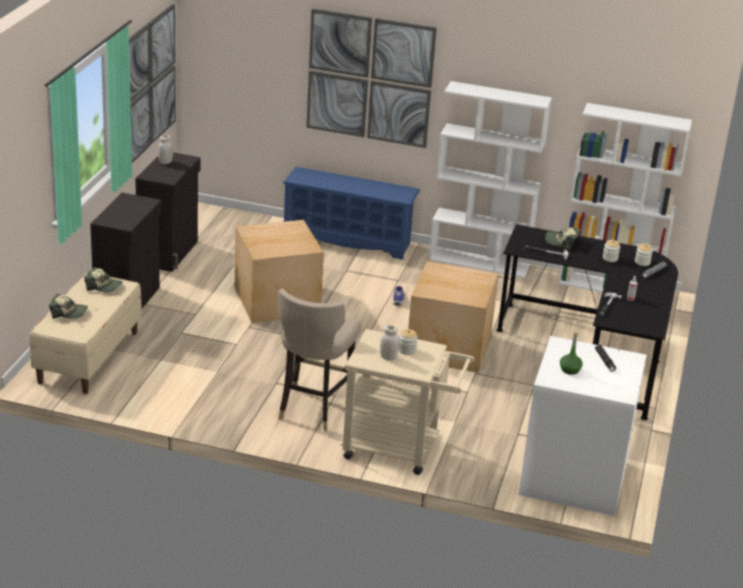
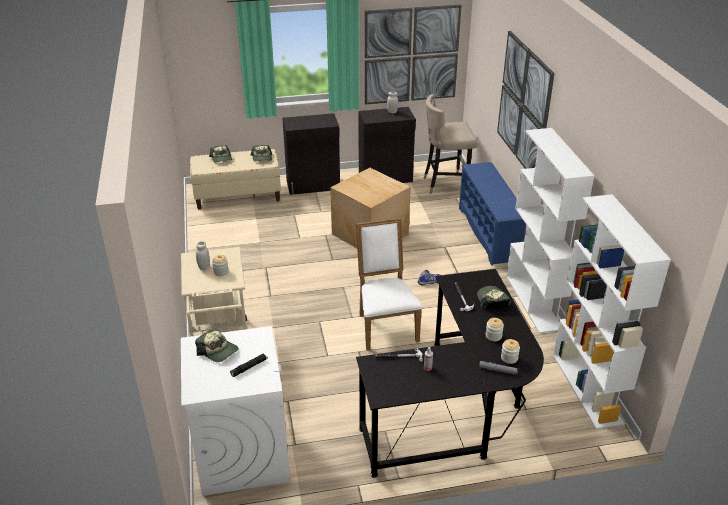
camera: 65 degrees right, 5 degrees up
beige stool [277,289,361,431] -> beige stool moved to [424,94,478,194]
cardboard box [408,261,499,373] -> white chair [356,218,422,350]
green bottle [560,333,583,375] -> cap [195,328,239,362]

